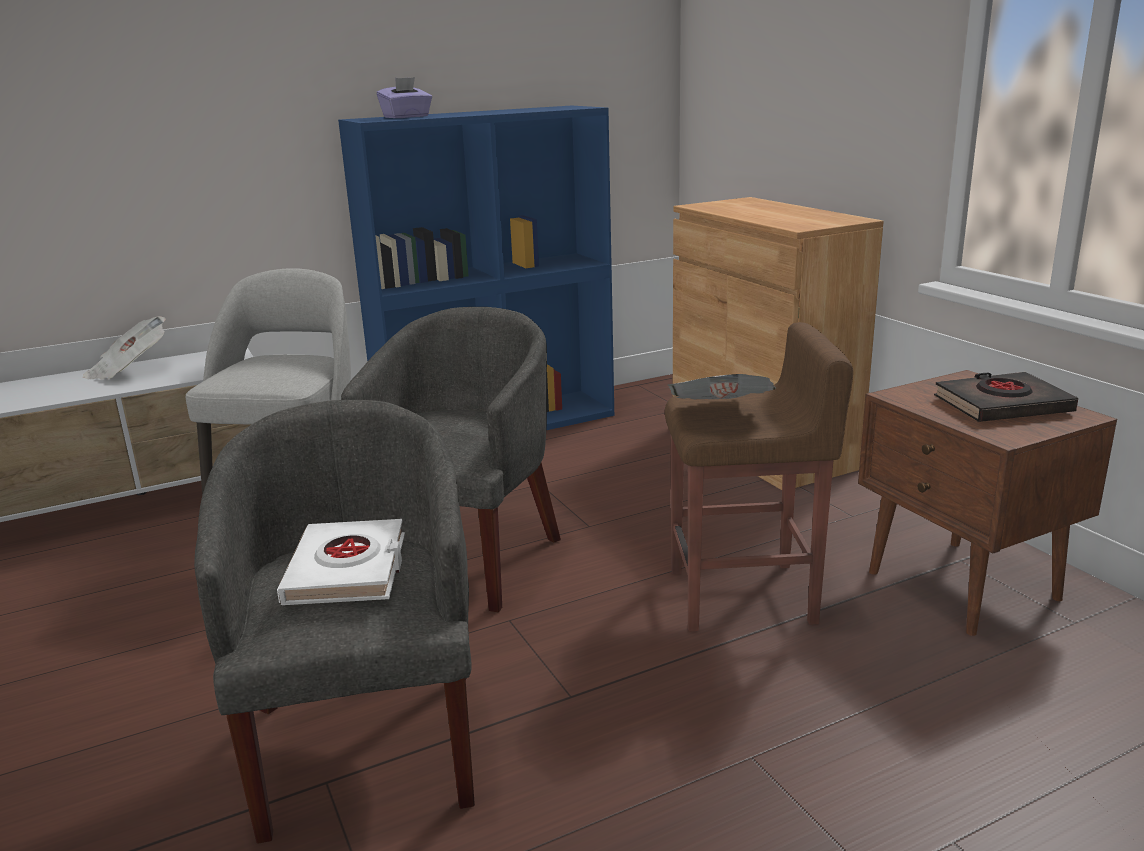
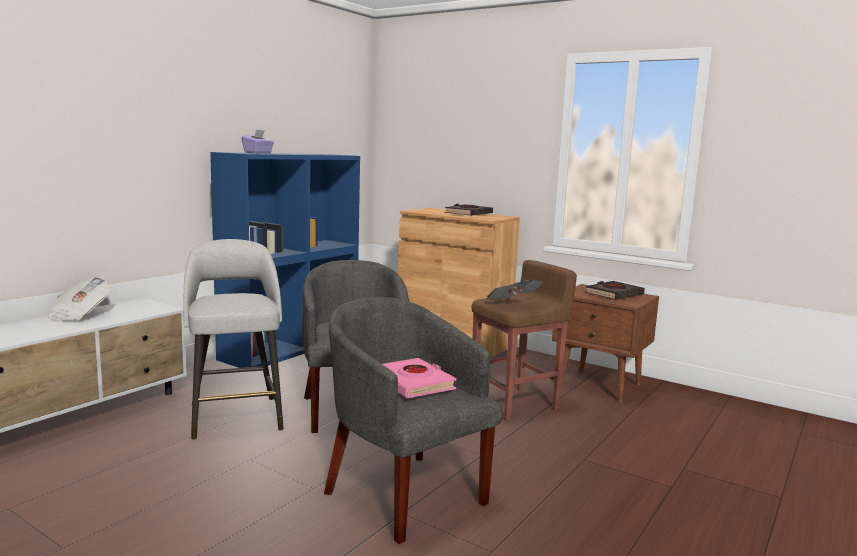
camera: 30 degrees left, 10 degrees down
white book [277,519,405,605] -> pink book [382,358,456,398]
none -> black book [445,204,493,216]

